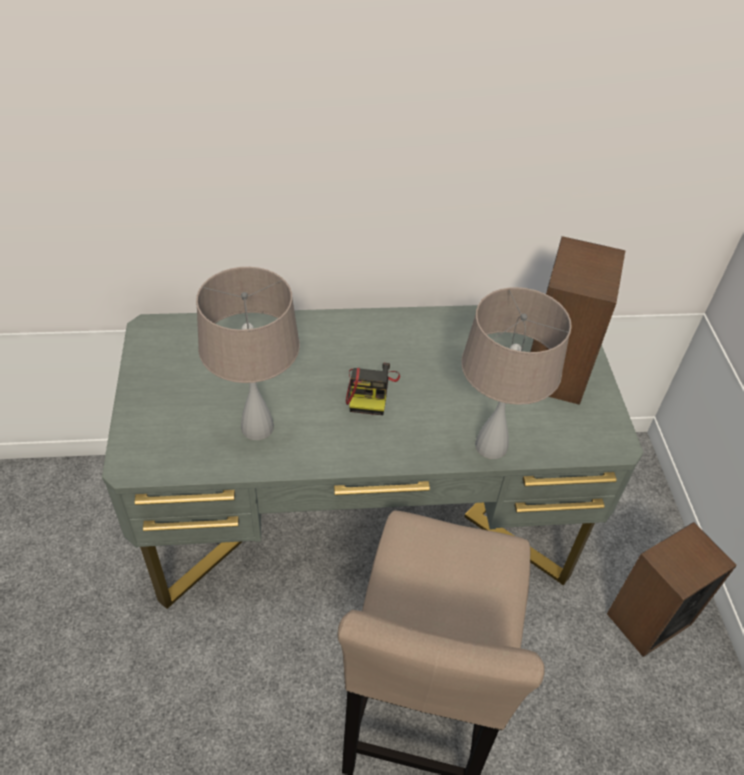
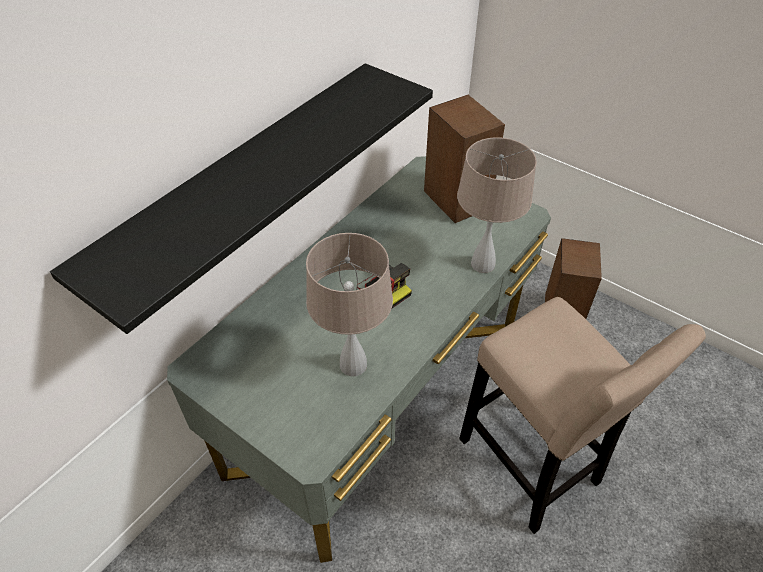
camera: 45 degrees left, 0 degrees up
none -> black shelf [50,63,433,334]

